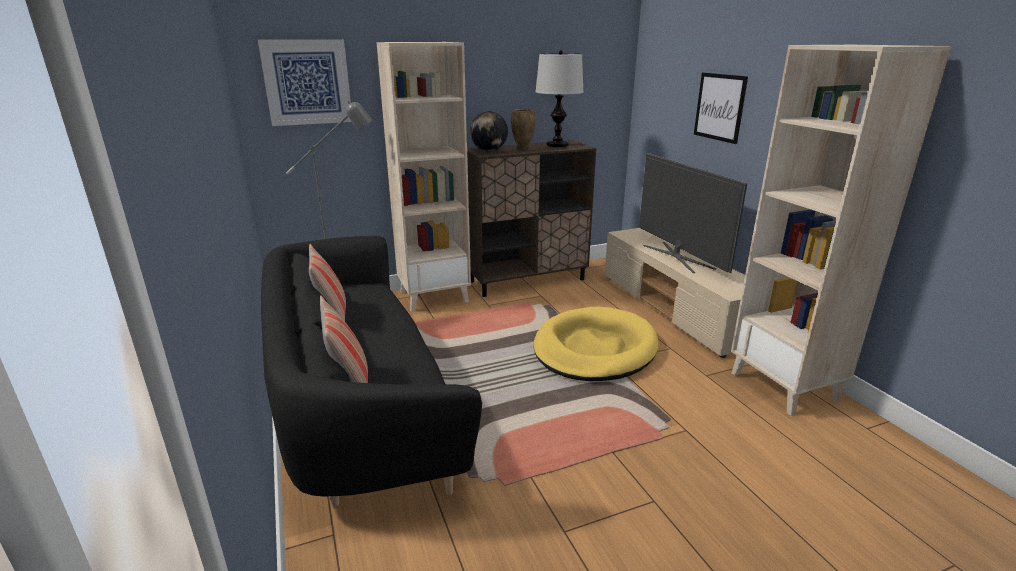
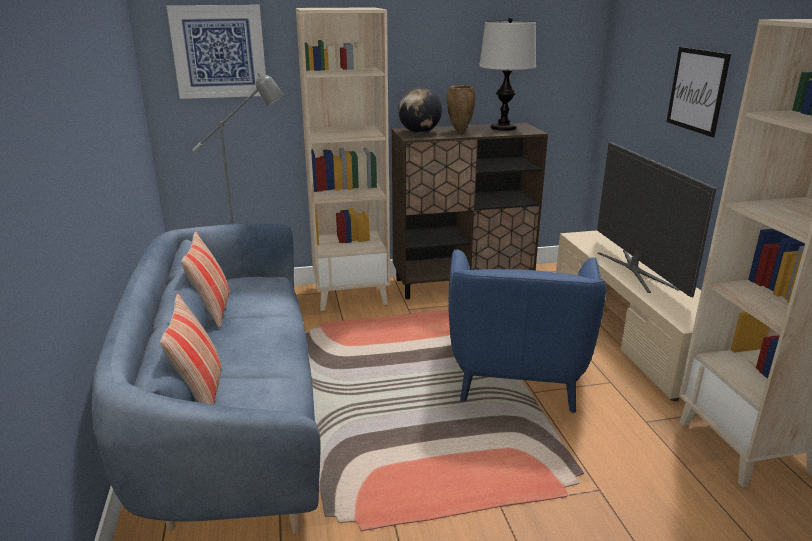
camera: 10 degrees right, 0 degrees up
black sofa [261,236,482,507] -> blue sofa [92,224,321,534]
yellow dog bed [533,307,659,381] -> blue armchair [448,249,606,413]

